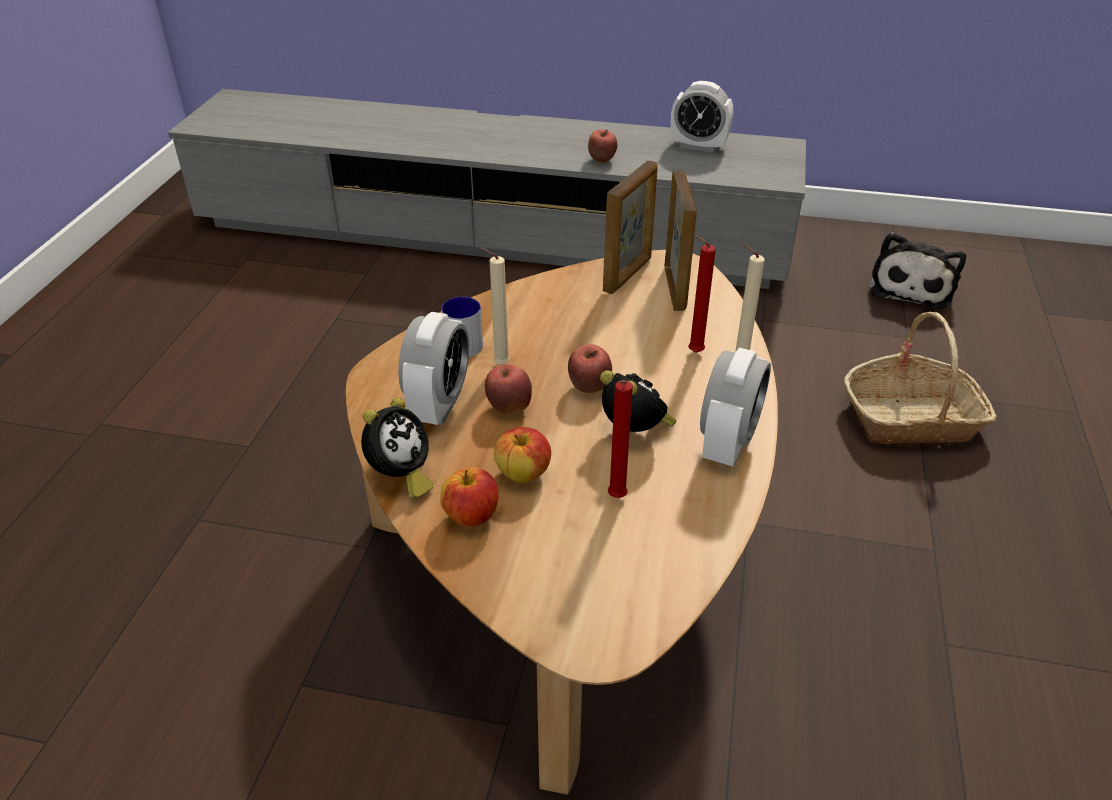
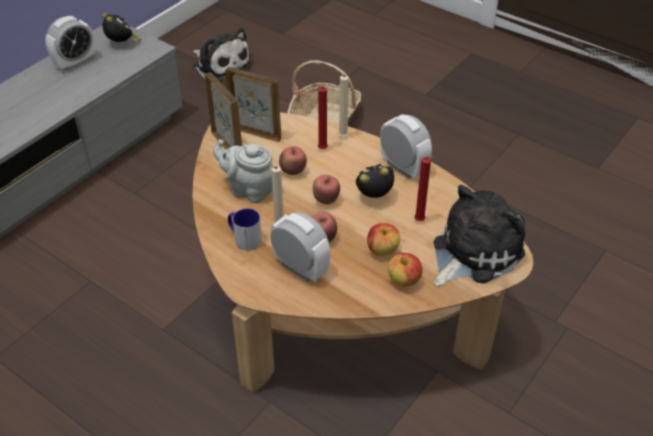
camera: 65 degrees left, 5 degrees up
alarm clock [361,398,434,499] -> alarm clock moved to [102,13,141,42]
apple [588,129,617,163] -> apple moved to [279,146,307,175]
none -> grey teapot [213,139,273,203]
none -> plush toy [434,185,525,287]

